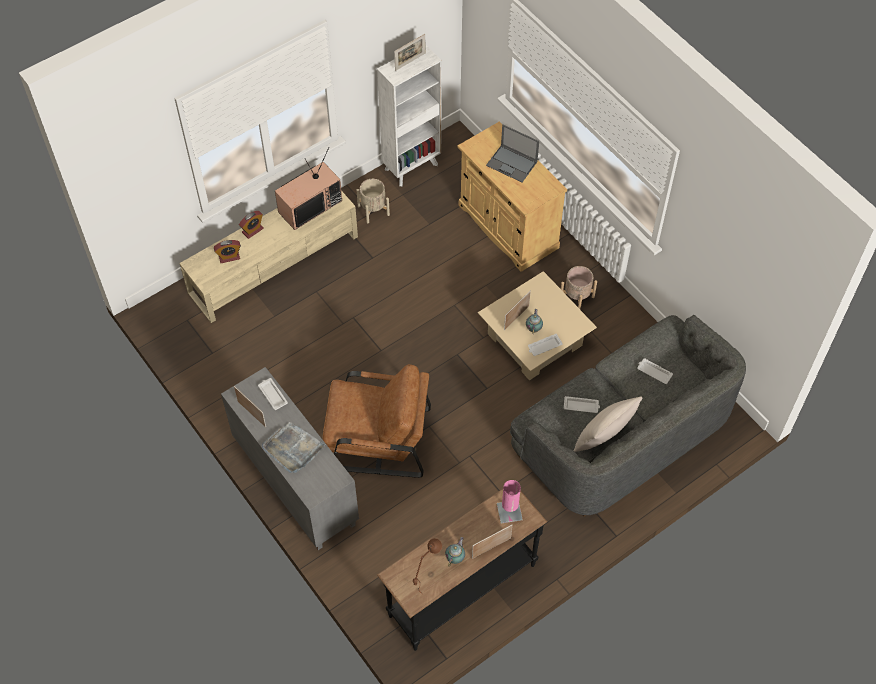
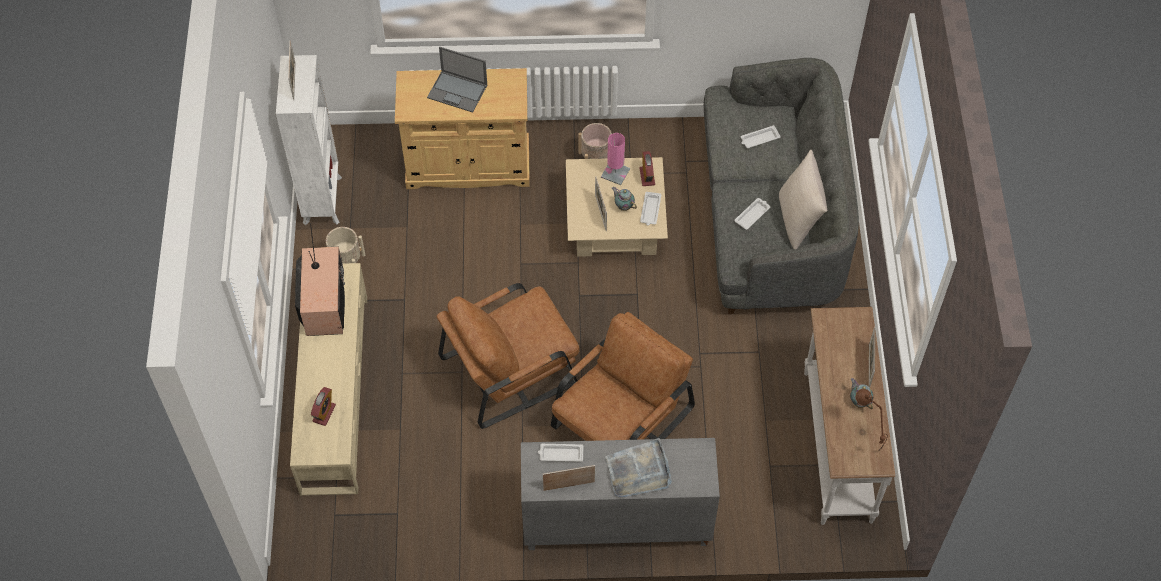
camera: 55 degrees left, 0 degrees up
alarm clock [239,211,264,239] -> alarm clock moved to [639,151,655,186]
black console table [377,489,547,651] -> white console table [804,307,895,525]
laptop [486,125,539,182] -> laptop turned 45 degrees clockwise [427,46,487,112]
pink table lamp [497,480,523,523] -> pink table lamp moved to [601,133,630,185]
none -> brown armchair [437,283,579,429]

